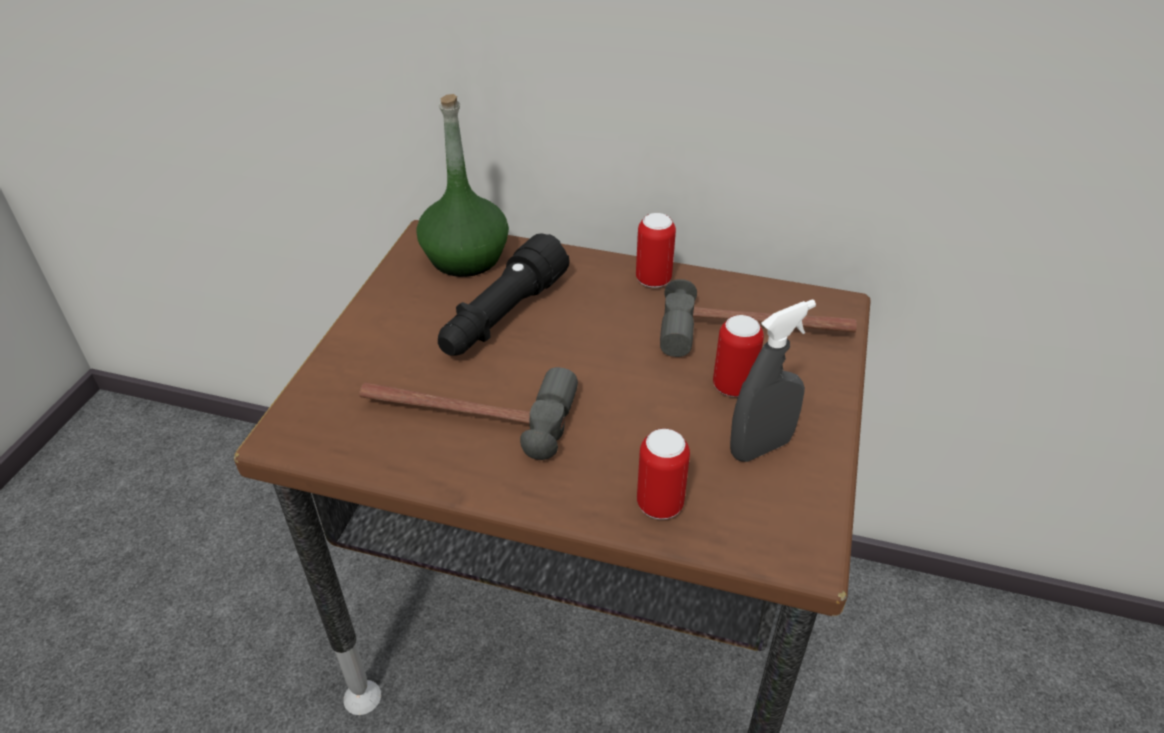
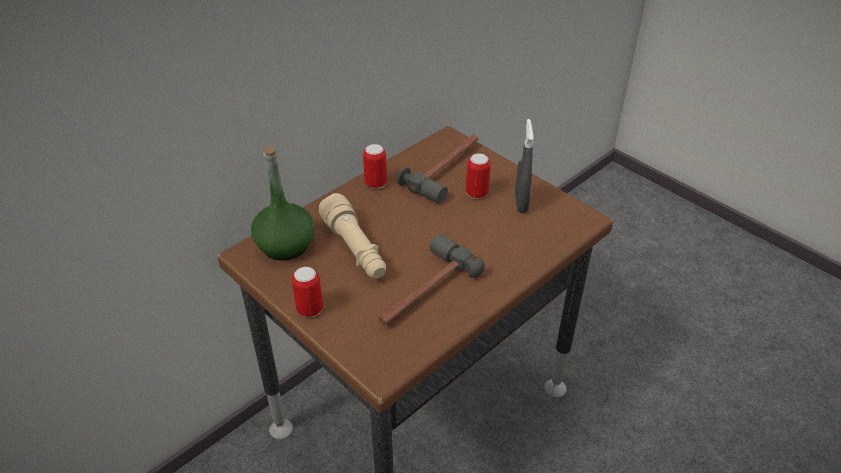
camera: 60 degrees left, 0 degrees up
black flashlight [438,234,570,356] -> beige flashlight [319,193,386,279]
can [637,429,690,520] -> can moved to [292,267,323,317]

